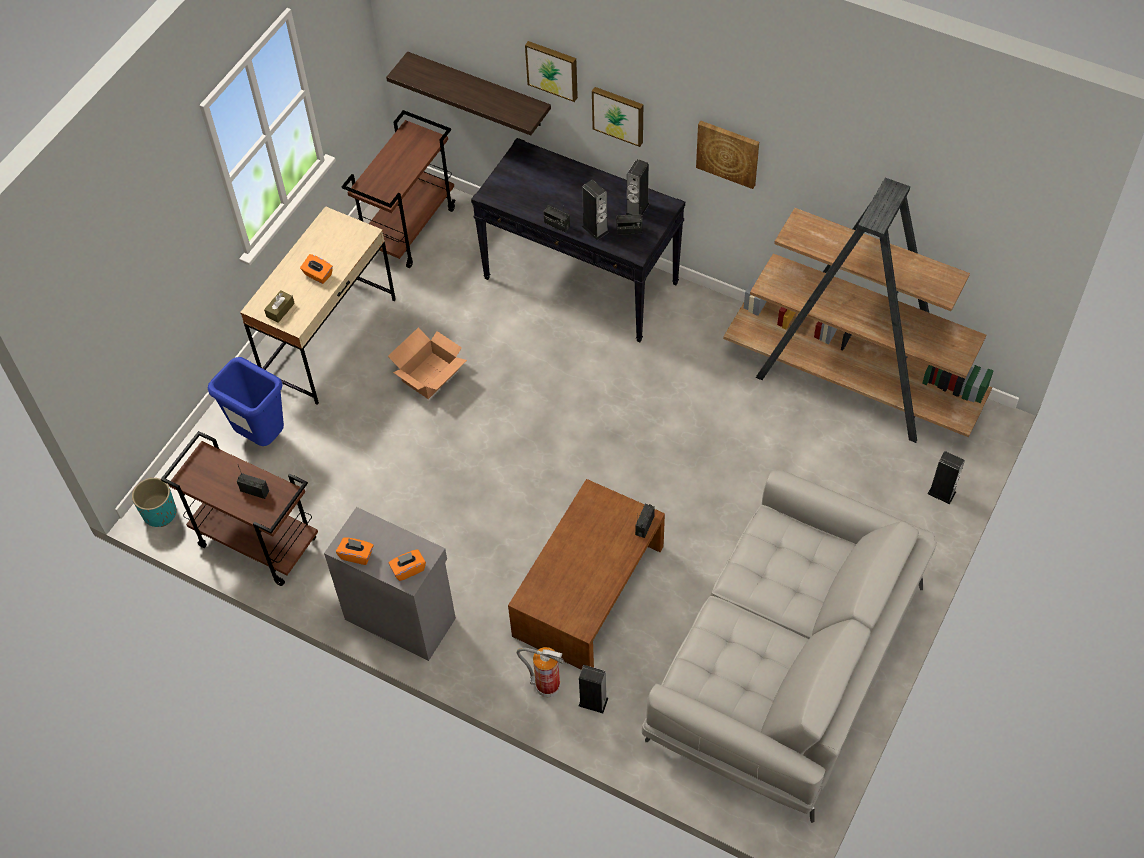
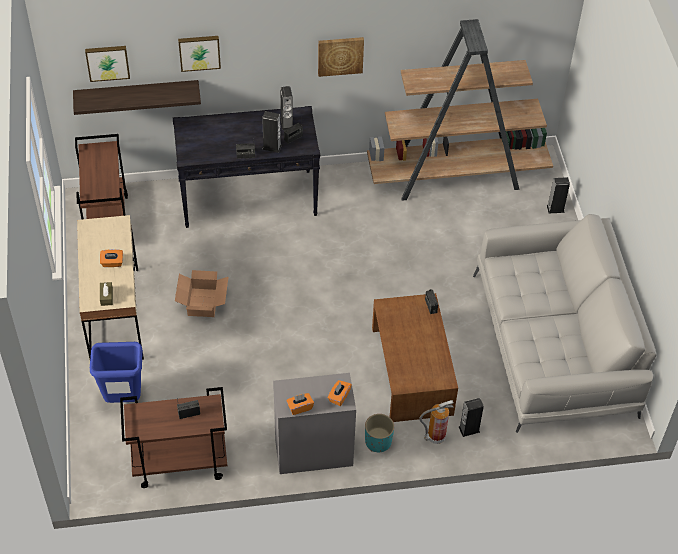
camera: 40 degrees left, 5 degrees down
turquoise planter [132,478,177,527] -> turquoise planter moved to [365,414,394,452]
picture [592,87,643,147] -> picture moved to [85,46,130,82]

